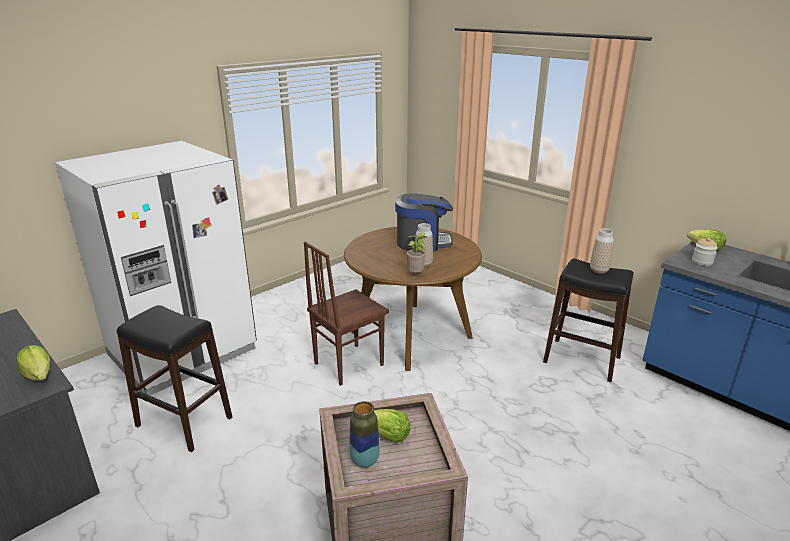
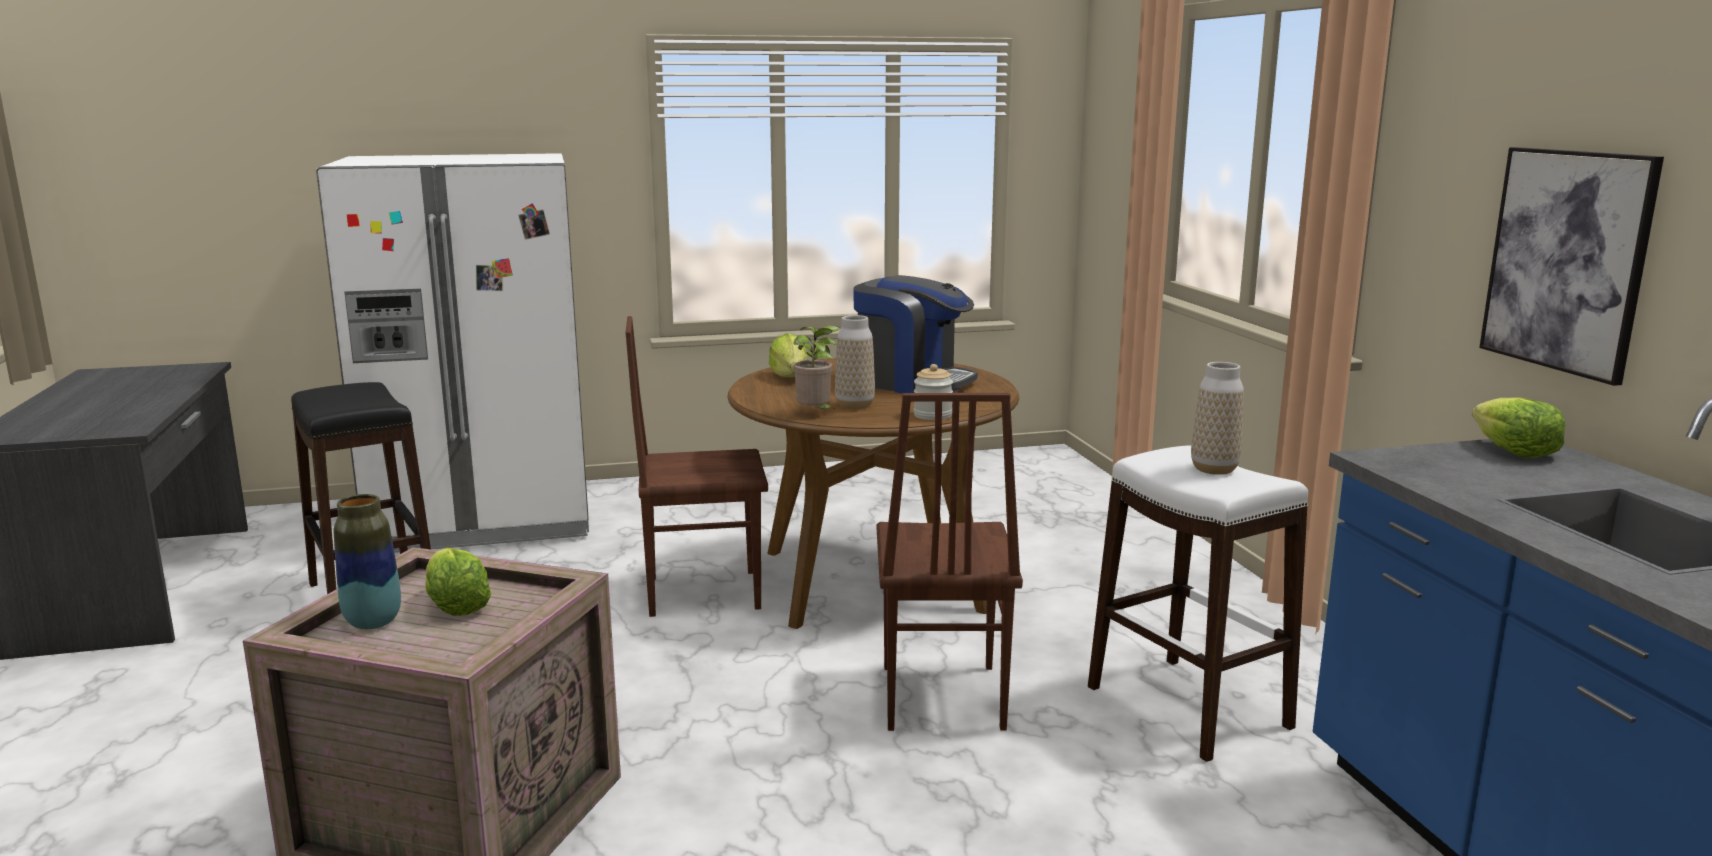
camera: 30 degrees right, 10 degrees down
lettuce [16,345,50,381] -> lettuce moved to [769,334,808,377]
black stool [543,259,634,382] -> white stool [1088,445,1308,762]
jar [692,237,718,266] -> jar moved to [914,364,953,420]
none -> brown chair [877,393,1023,731]
none -> picture [1479,147,1664,386]

